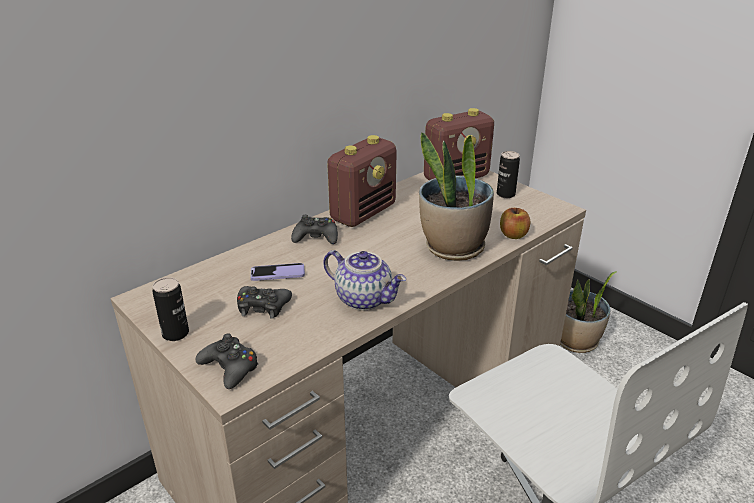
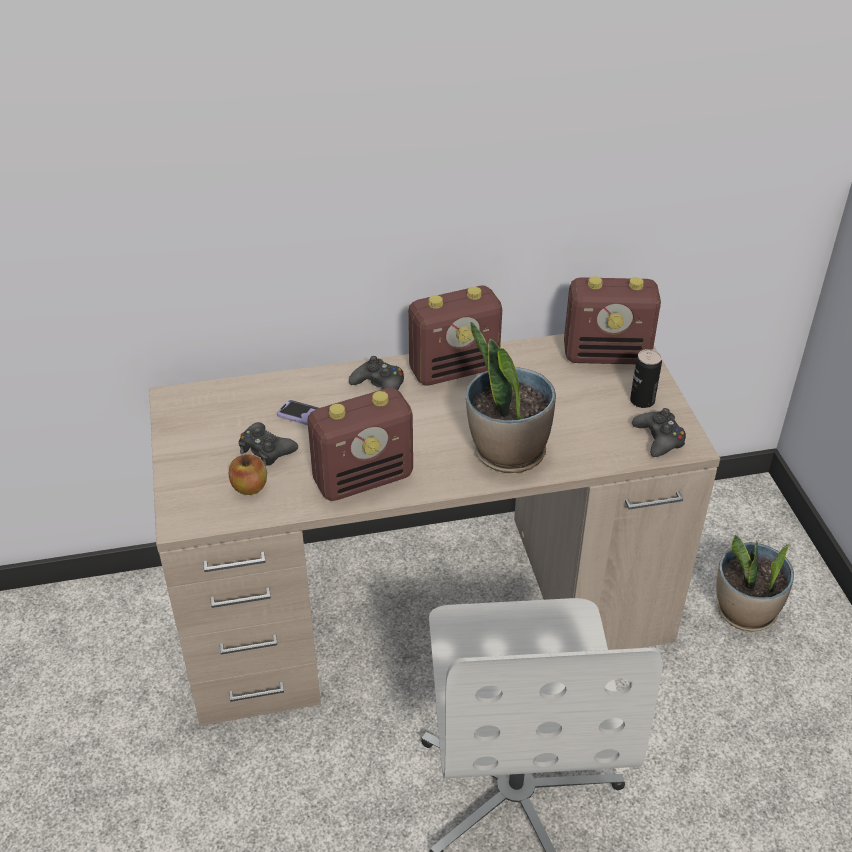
camera: 30 degrees right, 10 degrees up
can [152,277,189,341] -> none
black game controller [196,333,258,389] -> black game controller moved to [632,408,686,457]
teapot [323,250,406,310] -> radio [307,388,413,501]
apple [500,207,530,239] -> apple moved to [229,454,267,495]

